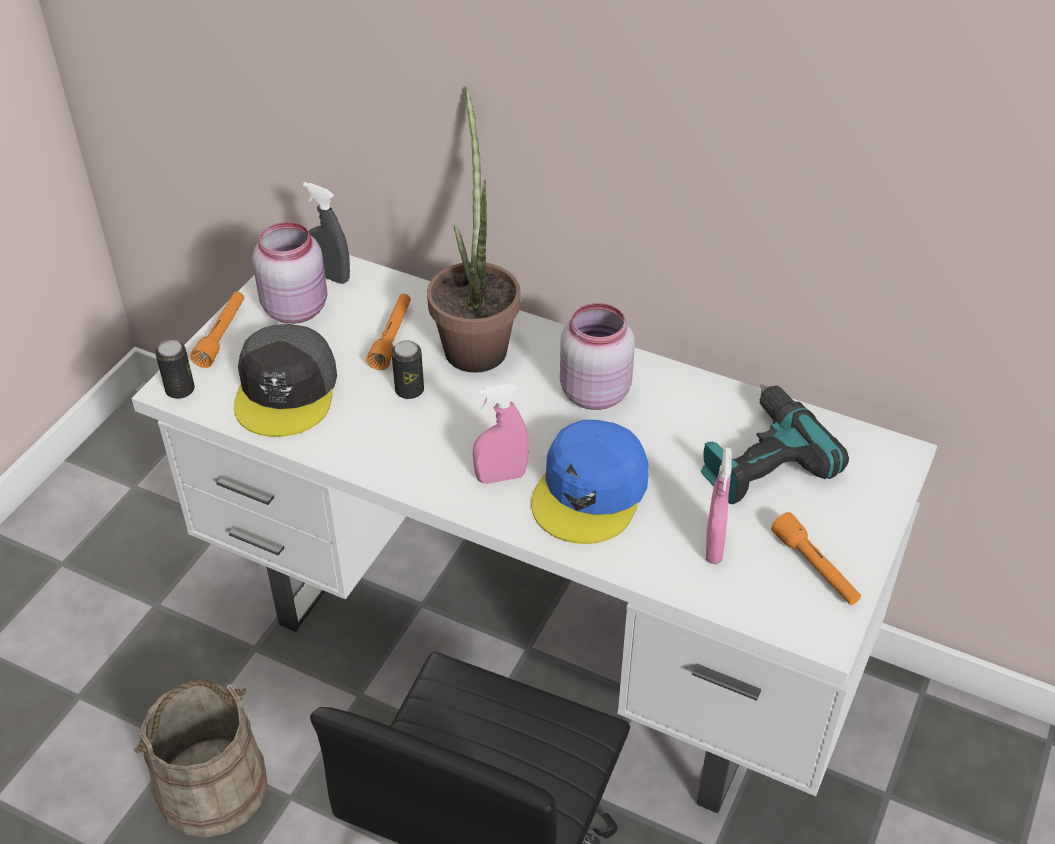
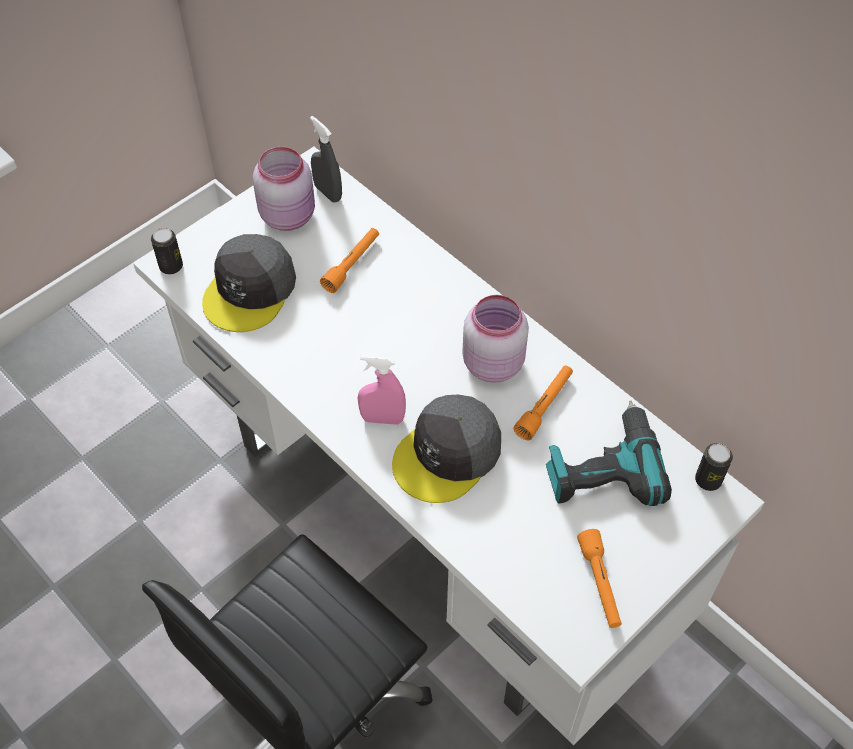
camera: 20 degrees right, 10 degrees up
beige bucket [133,679,267,838] -> none
orange flashlight [190,292,244,368] -> orange flashlight moved to [513,365,573,440]
can [391,340,424,399] -> can moved to [695,443,733,491]
potted plant [427,87,521,373] -> none
blue cap [531,420,649,544] -> grey cap [392,394,501,503]
pink spray bottle [706,447,732,564] -> none

